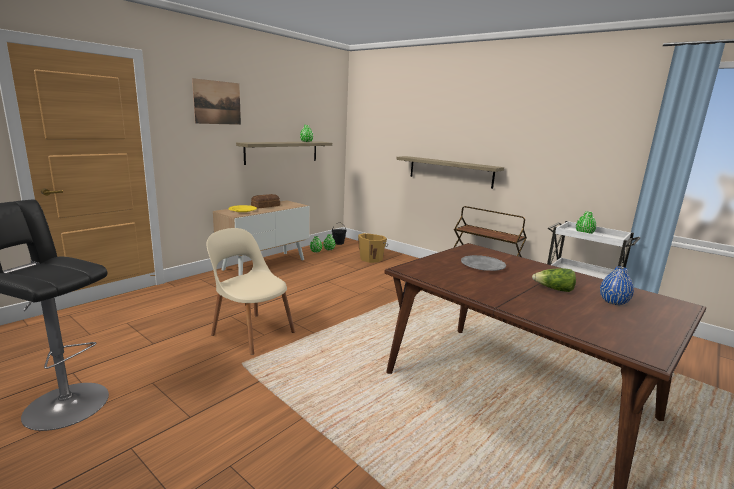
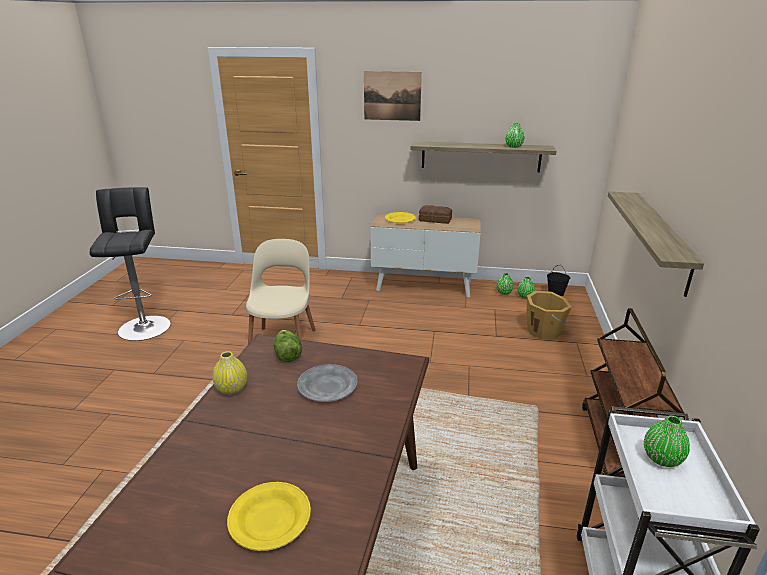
camera: 60 degrees right, 10 degrees up
lettuce [532,268,576,292] -> lettuce moved to [274,330,302,362]
blue vase [600,266,634,305] -> yellow plate [227,482,311,551]
none -> yellow vase [212,351,247,395]

